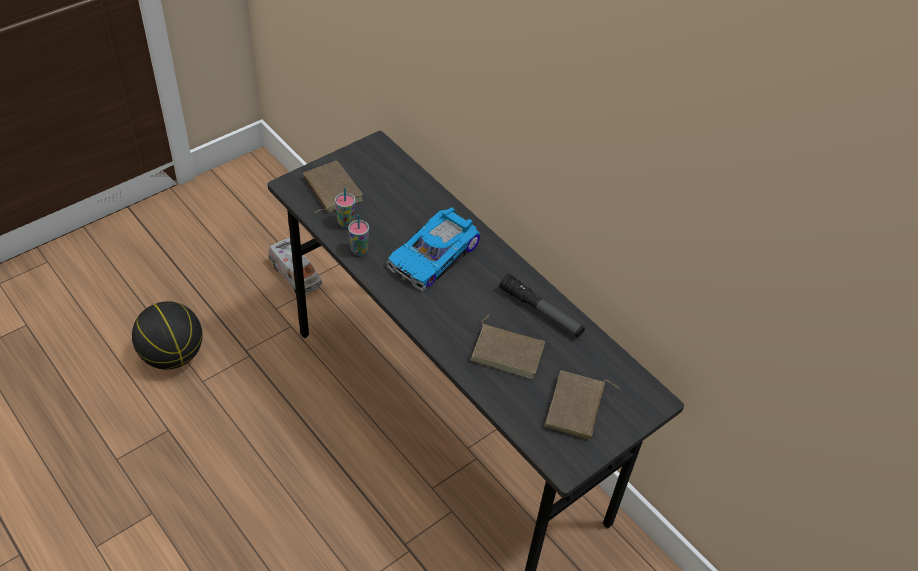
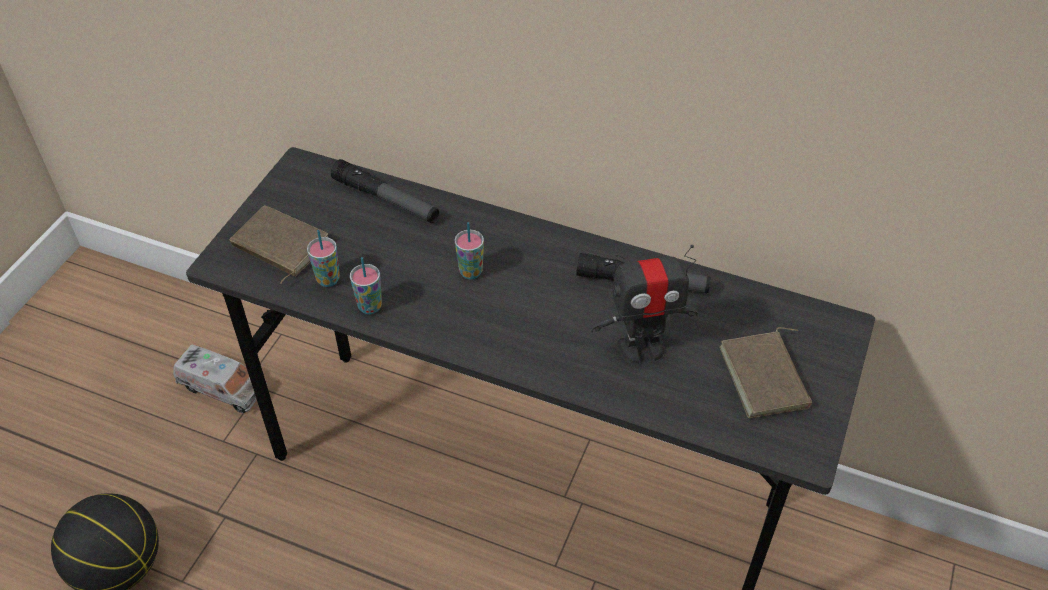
camera: 25 degrees left, 0 degrees up
toy car [386,207,481,291] -> cup [455,222,484,279]
brown book [470,314,546,379] -> toy robot [590,245,698,365]
none -> flashlight [331,159,439,223]

